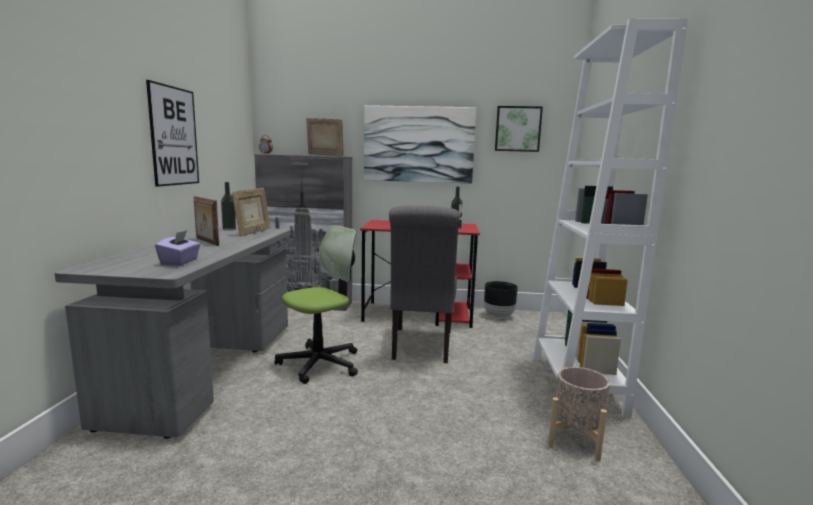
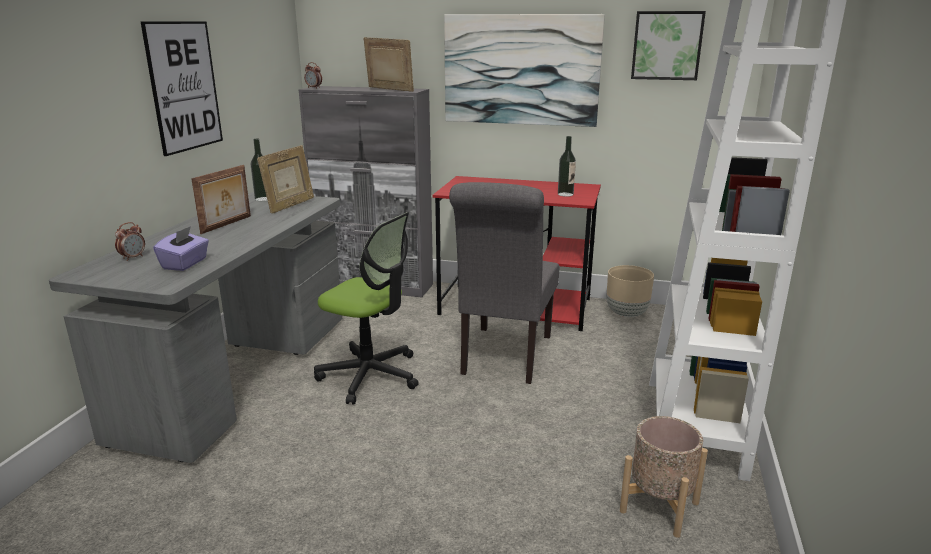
camera: 10 degrees right, 10 degrees up
picture frame [194,196,219,246] -> picture frame turned 120 degrees counterclockwise [191,165,251,234]
office chair [275,225,358,384] -> office chair turned 60 degrees clockwise [314,212,419,405]
black planter [484,281,518,318] -> beige planter [607,265,654,317]
none -> alarm clock [115,222,145,261]

